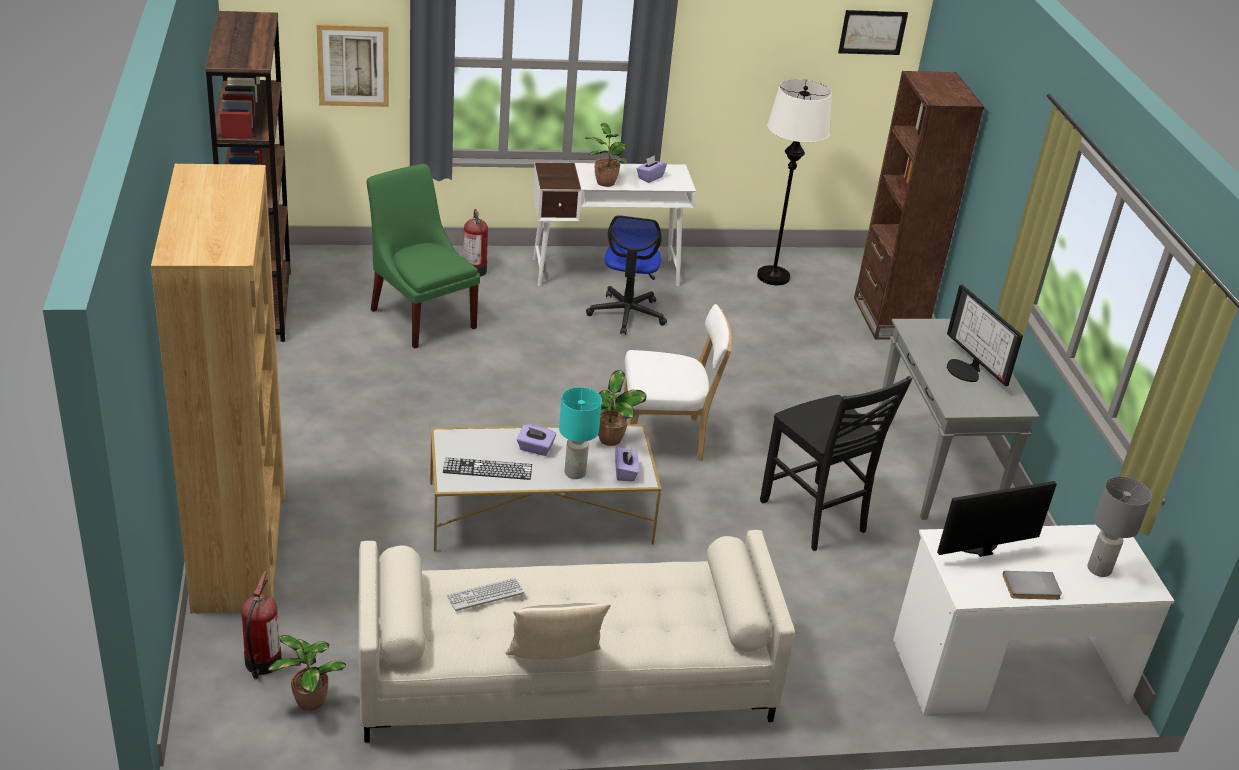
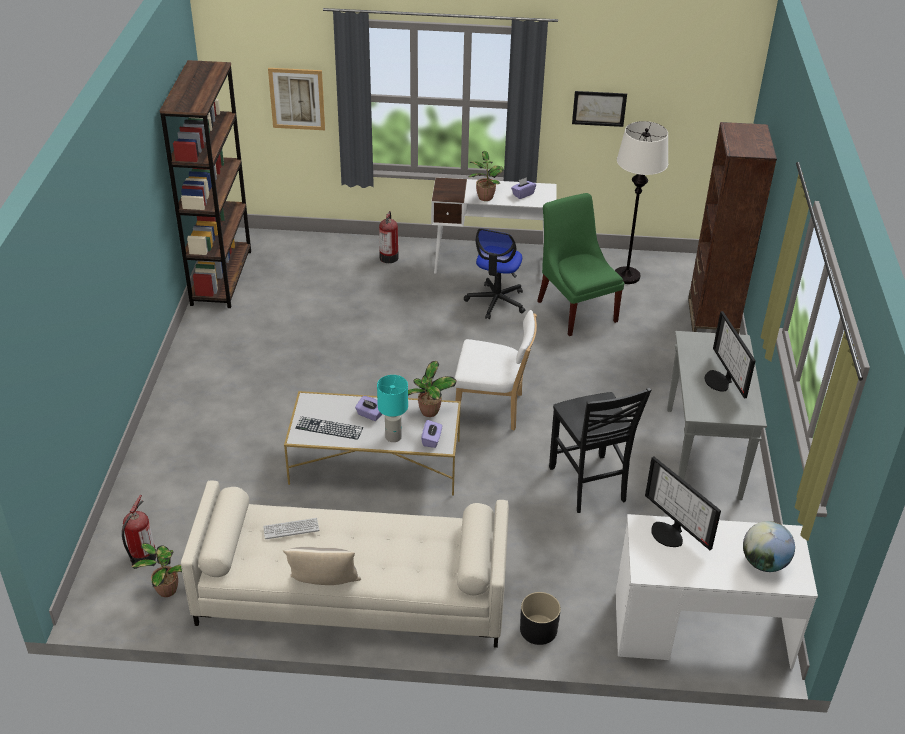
camera: 15 degrees right, 5 degrees up
brown bookcase [151,164,285,614] -> none
green chair [367,164,480,349] -> green chair moved to [537,193,624,336]
picture [838,10,908,55] -> picture moved to [572,91,627,127]
monitor [937,481,1057,557] -> monitor turned 120 degrees counterclockwise [645,457,721,550]
grey book [1003,571,1062,600] -> none
grey table lamp [1087,476,1152,577] -> globe [743,521,795,572]
none -> black planter [520,592,561,645]

